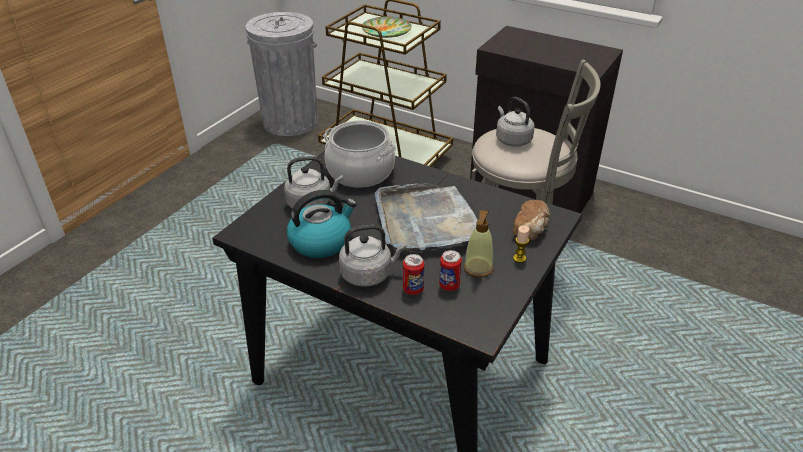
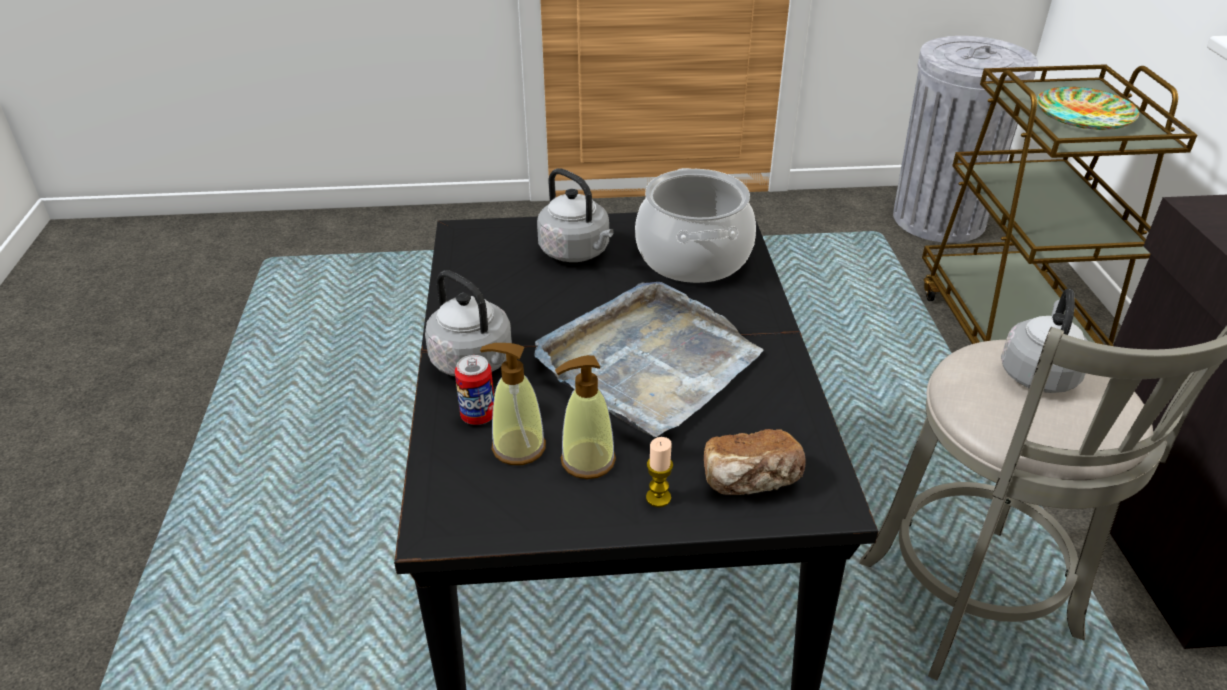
camera: 55 degrees right, 0 degrees up
kettle [287,190,357,258] -> none
can [439,250,462,291] -> soap dispenser [480,343,546,465]

